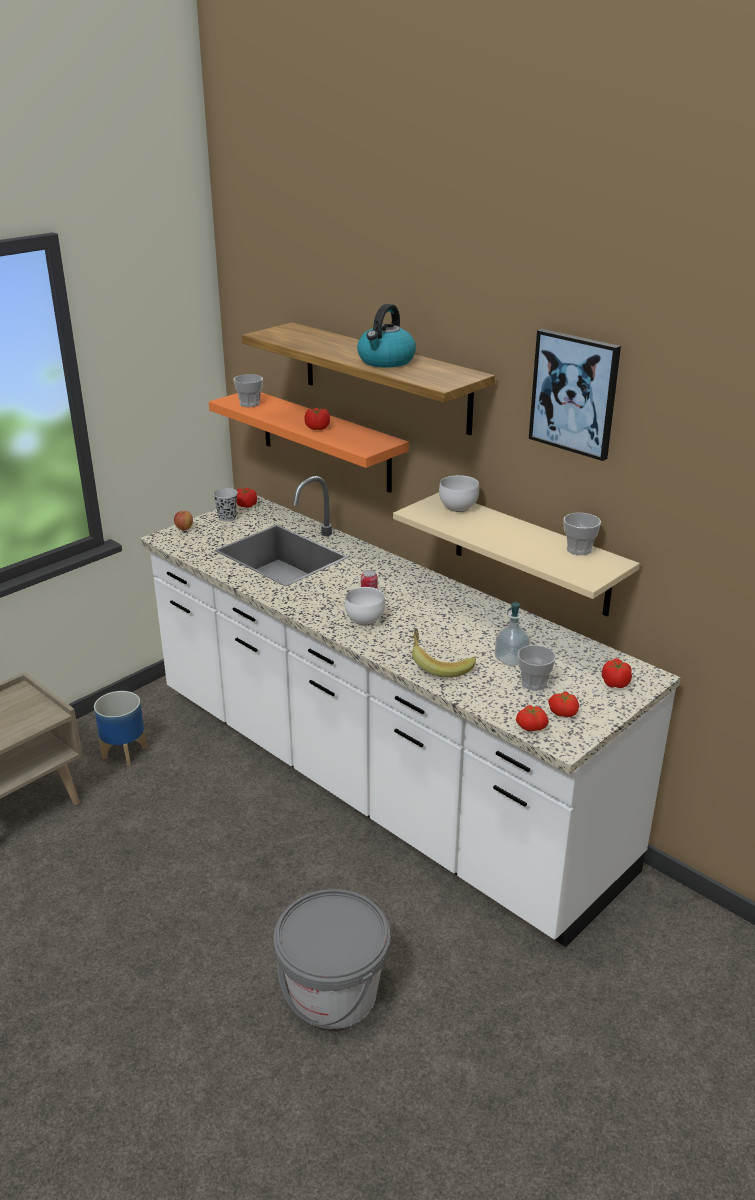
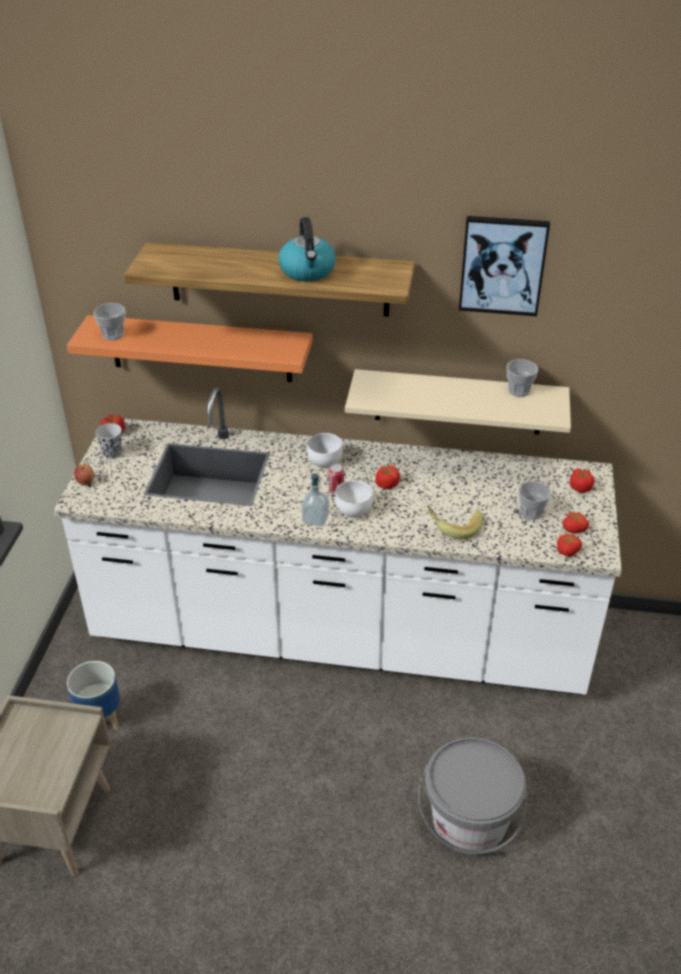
camera: 35 degrees left, 10 degrees up
tomato [305,408,330,430] -> tomato moved to [376,465,400,489]
white bowl [439,475,479,512] -> white bowl moved to [307,433,343,468]
soap dispenser [495,602,530,667] -> soap dispenser moved to [302,473,329,526]

